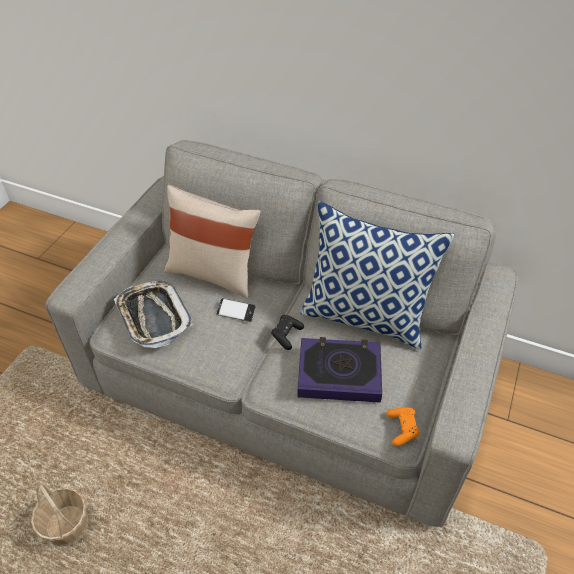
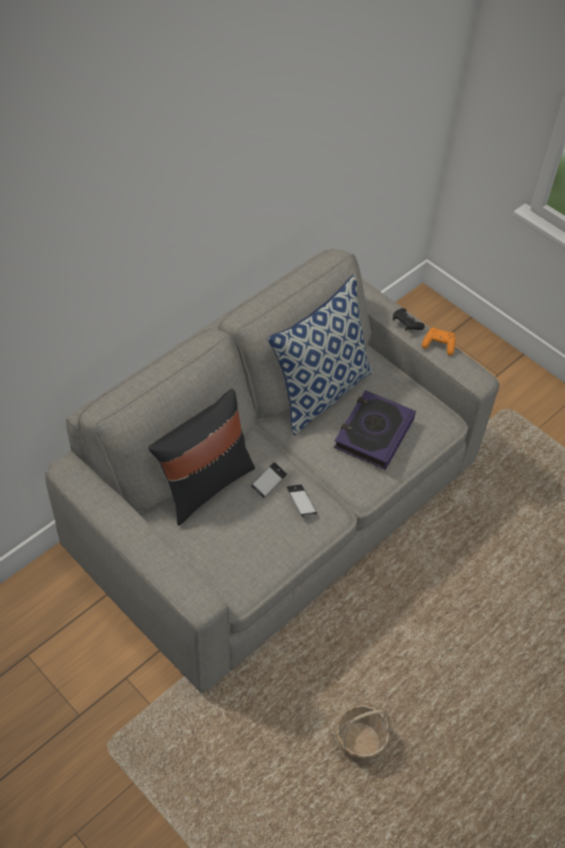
camera: 70 degrees left, 5 degrees up
tray [114,280,193,348] -> none
beige pillow [164,185,261,299] -> black pillow [148,389,255,526]
black game controller [271,315,304,350] -> black game controller moved to [393,308,425,331]
orange game controller [386,407,420,447] -> orange game controller moved to [422,327,455,356]
none -> phone [286,484,317,517]

